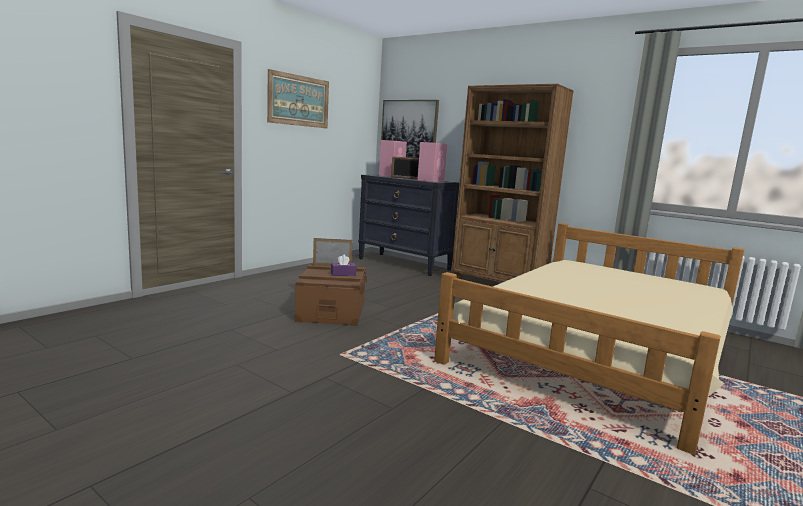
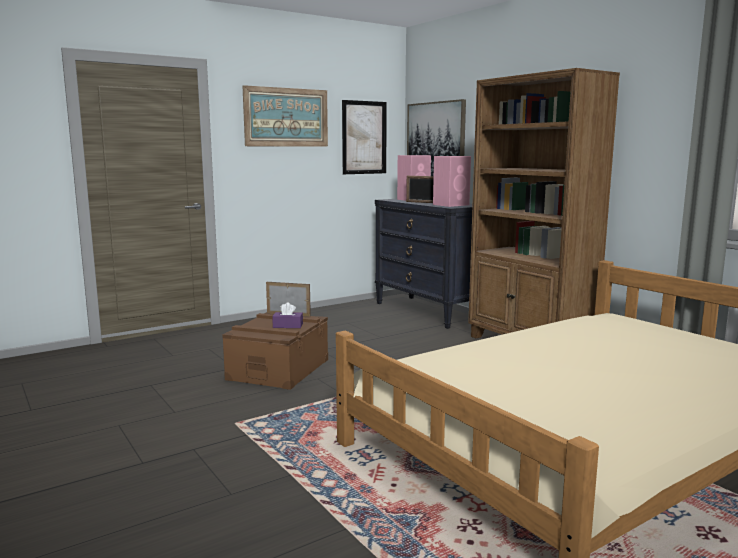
camera: 20 degrees right, 0 degrees up
none -> picture [342,100,387,174]

